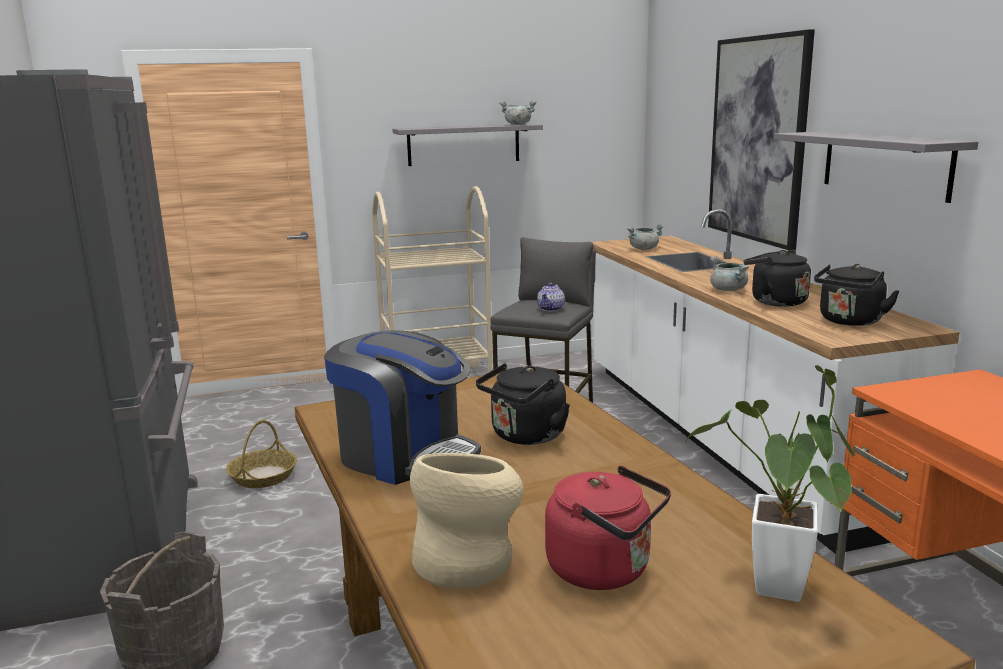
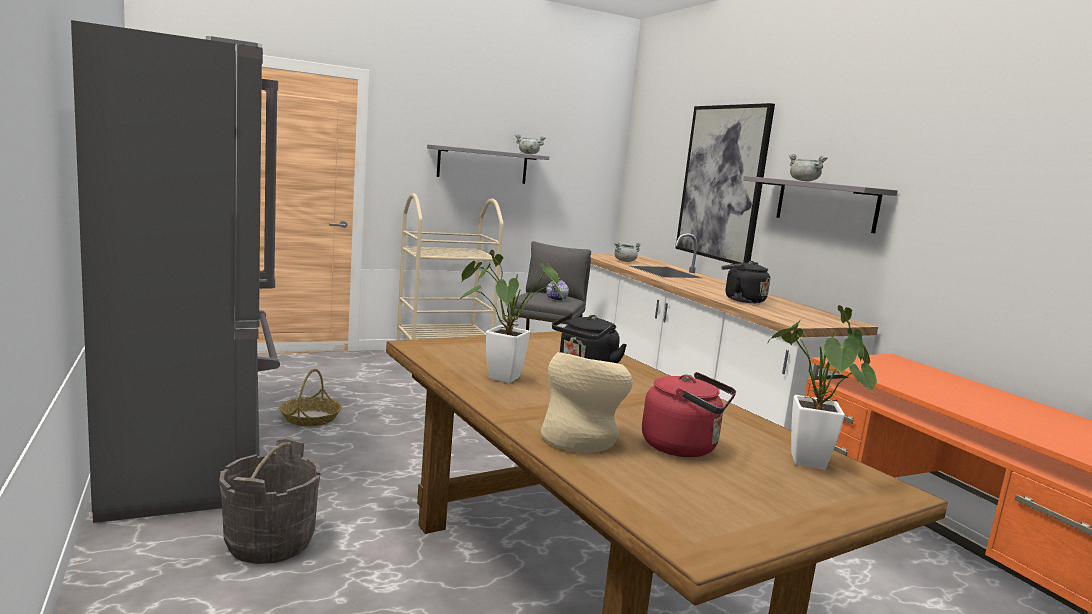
camera: 10 degrees left, 5 degrees down
coffee machine [324,330,481,485] -> potted plant [458,250,564,383]
grey cooking pot [710,256,749,291] -> grey cooking pot moved to [789,154,828,181]
black kettle [814,264,900,326] -> none

